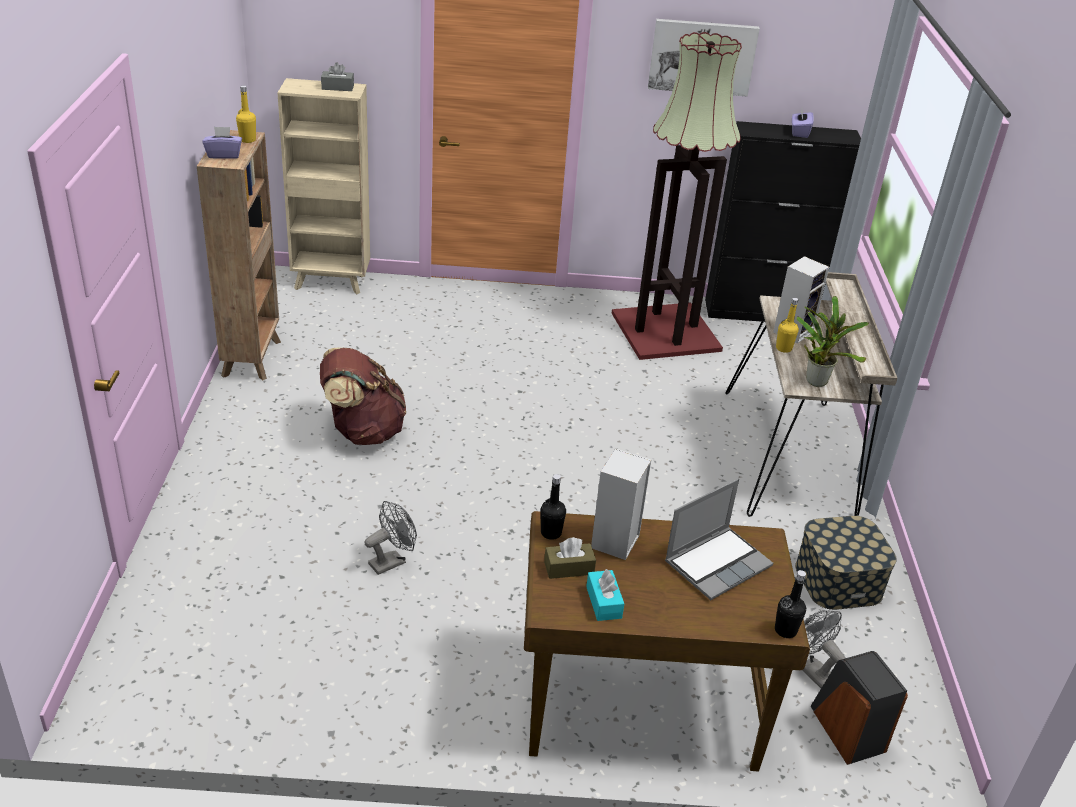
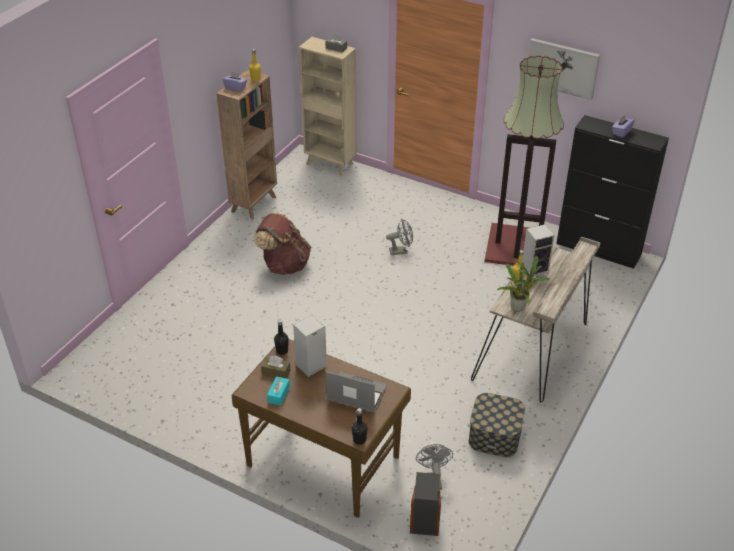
camera: 30 degrees right, 5 degrees up
grey fan [364,501,417,575] -> grey fan moved to [386,219,413,255]
laptop [665,479,773,600] -> laptop turned 150 degrees counterclockwise [326,371,387,413]

